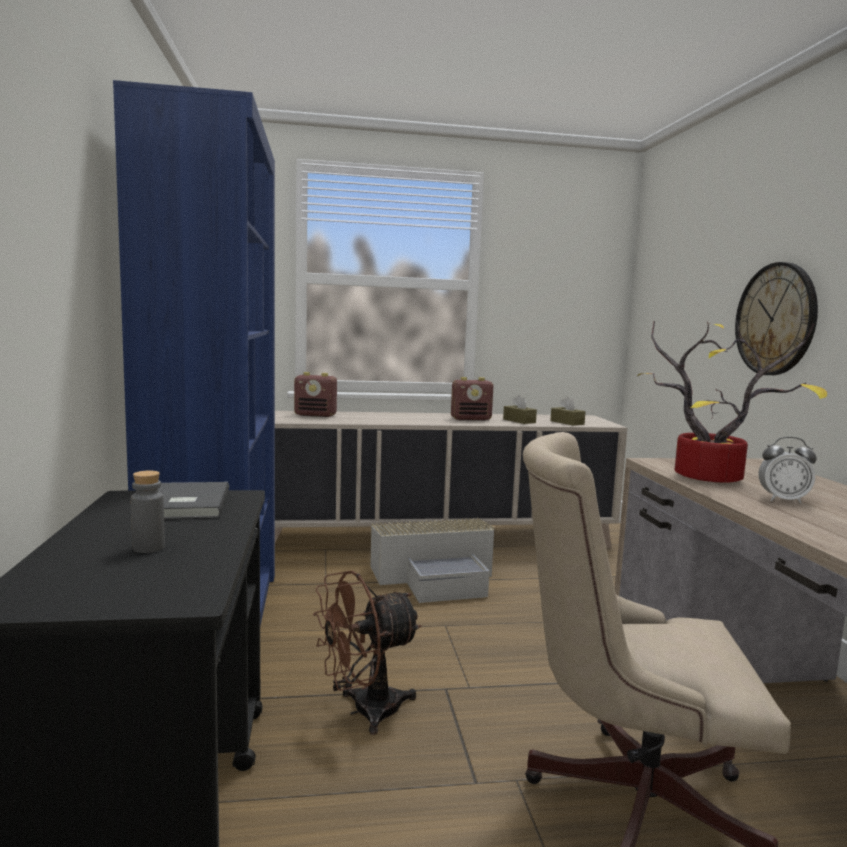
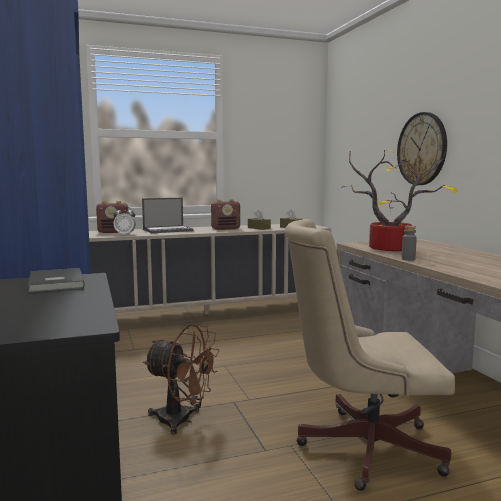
camera: 10 degrees left, 0 degrees up
grey bottle [131,470,165,553] -> grey bottle moved to [402,225,417,261]
brown fan [313,570,421,735] -> brown fan turned 120 degrees counterclockwise [143,324,219,435]
grey storage box [370,518,495,603] -> none
alarm clock [758,437,817,504] -> alarm clock moved to [113,206,136,235]
none -> laptop [142,198,194,233]

